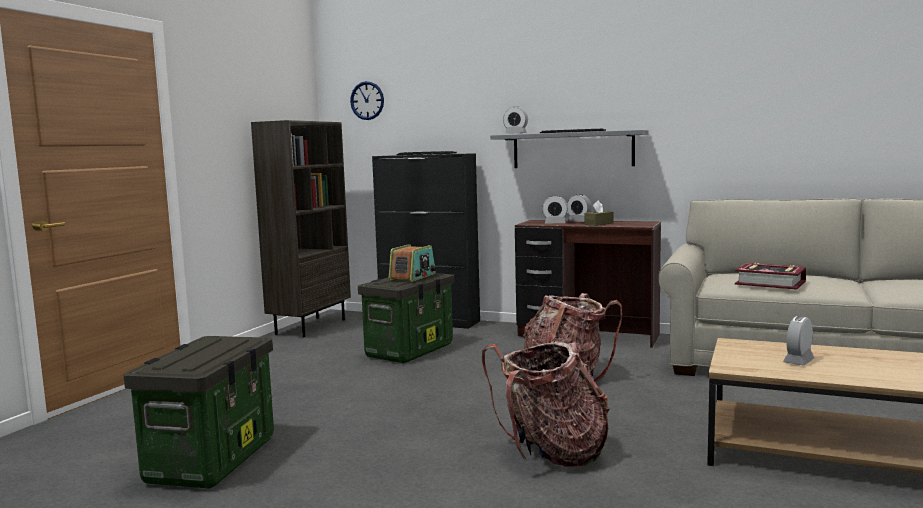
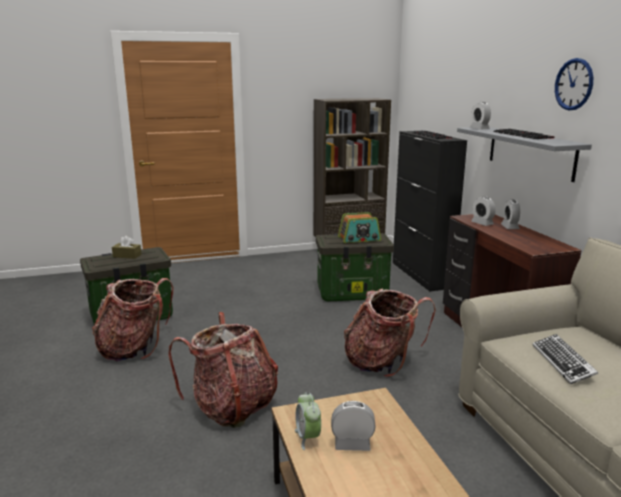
camera: 50 degrees right, 10 degrees up
wall clock [350,81,384,120] -> wall clock moved to [555,58,593,110]
brown tissue box [584,201,613,226] -> brown tissue box moved to [112,236,142,259]
book [735,263,806,290] -> keyboard [533,334,598,384]
none -> backpack [92,278,174,361]
none -> alarm clock [295,393,321,450]

